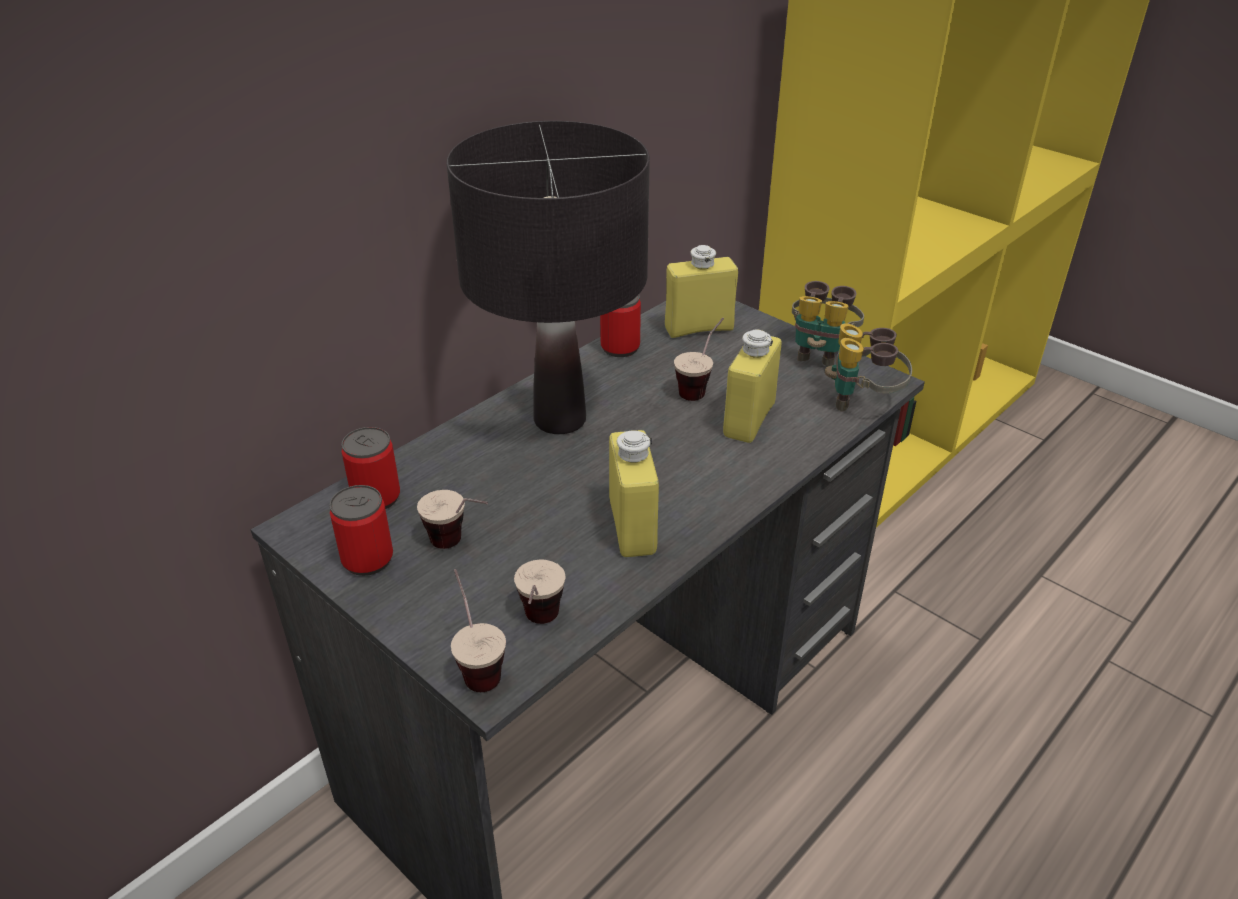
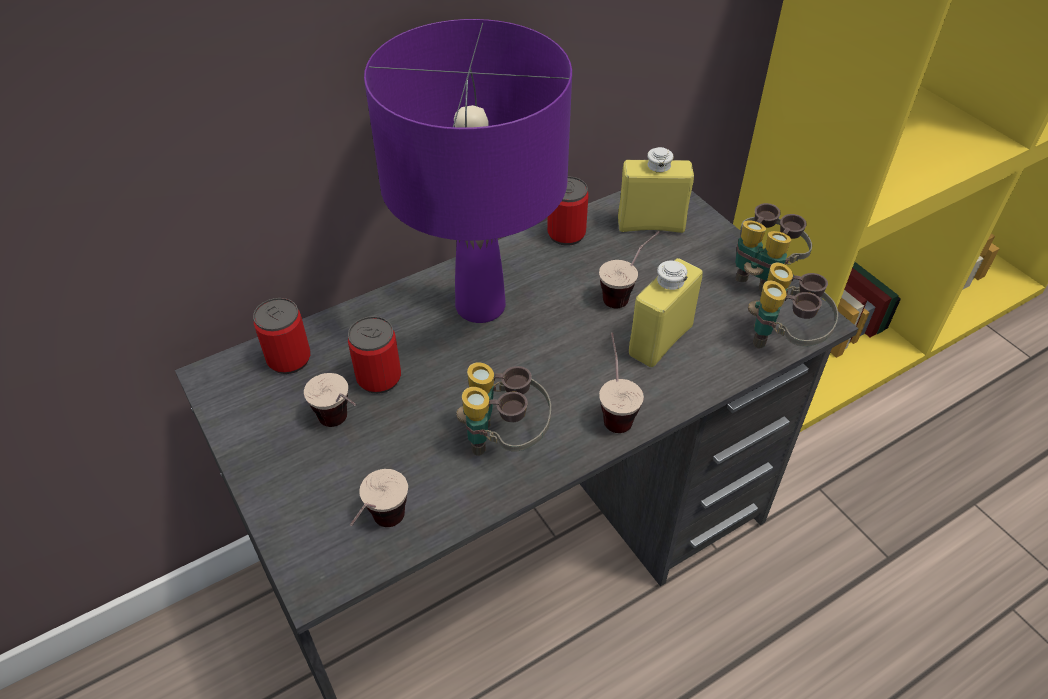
camera: 15 degrees right, 10 degrees up
can [330,485,393,576] -> can moved to [348,316,401,394]
black table lamp [447,121,650,434] -> purple table lamp [364,19,572,323]
cup [451,569,506,692] -> cup moved to [599,332,644,433]
yellow bottle [609,430,659,557] -> binoculars [456,362,551,456]

